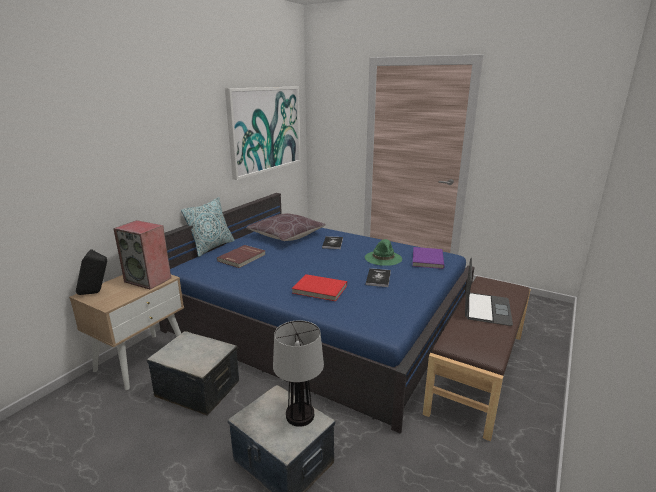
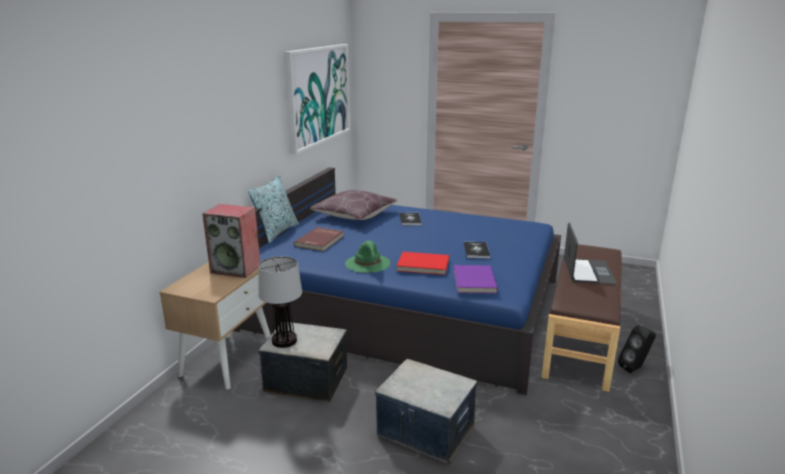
camera: 10 degrees left, 0 degrees up
black speaker [76,249,107,295] -> black speaker moved to [618,325,656,373]
table lamp [273,320,324,427] -> table lamp moved to [258,256,302,348]
green hat [365,239,402,266] -> green hat moved to [345,240,391,273]
purple book [412,247,444,269] -> purple book moved to [454,265,498,294]

